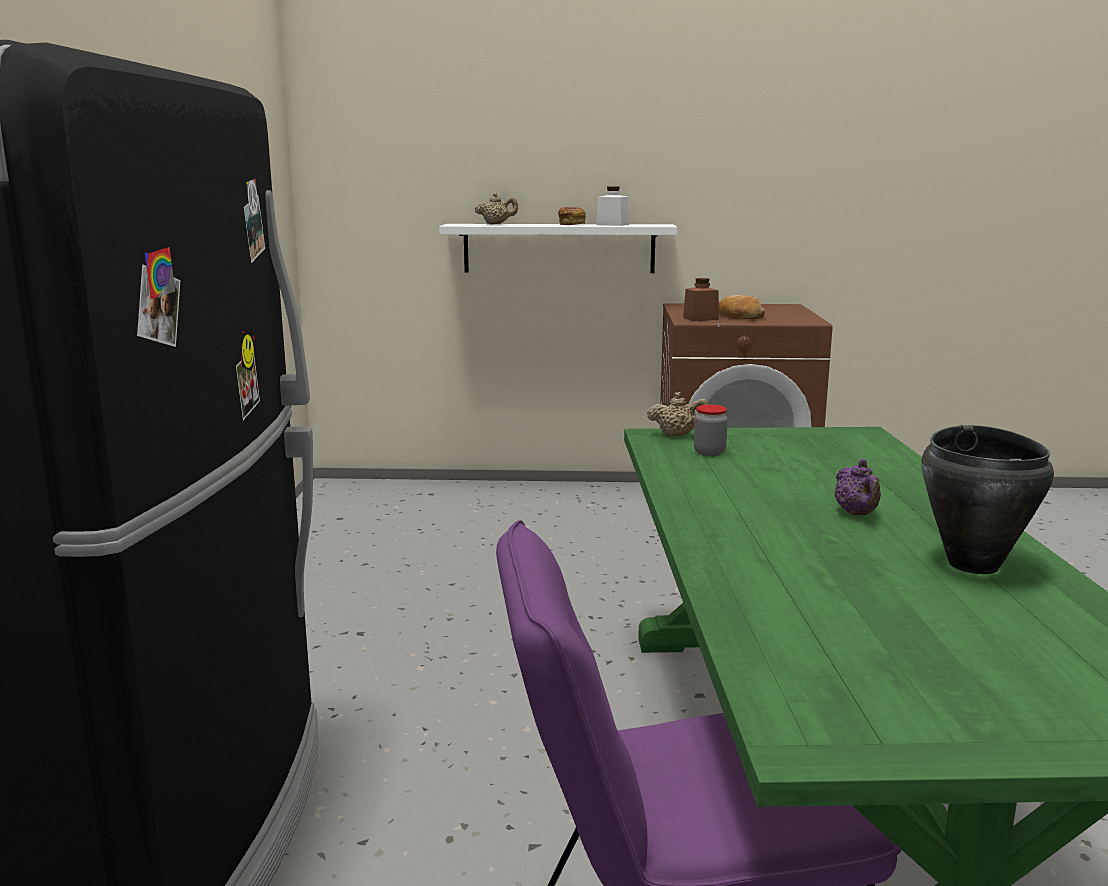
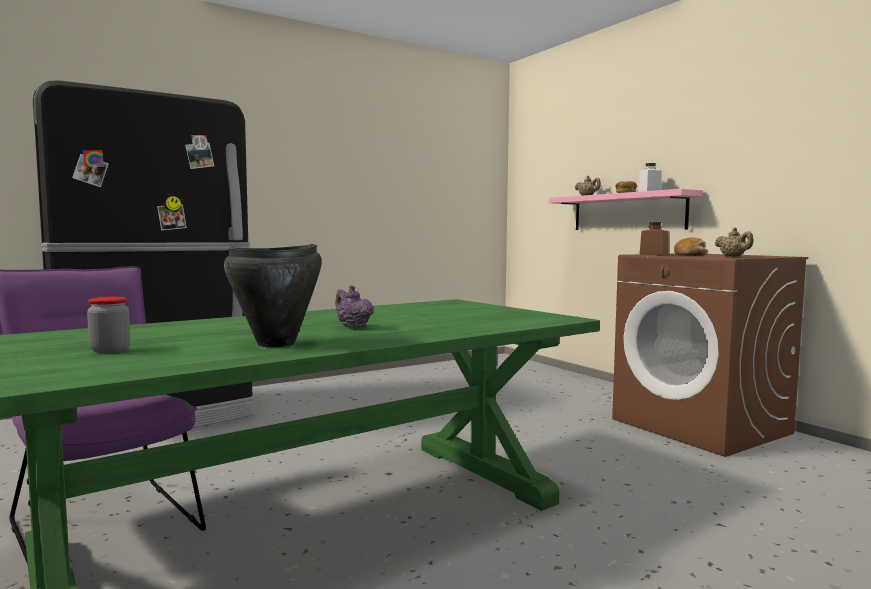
camera: 55 degrees right, 10 degrees down
white shelf [439,224,677,273] -> pink shelf [549,189,703,230]
beige teapot [647,392,709,436] -> beige teapot moved to [715,227,754,257]
jar [694,405,728,456] -> jar moved to [87,297,130,353]
purple teapot [835,459,881,515] -> purple teapot turned 90 degrees clockwise [335,285,374,329]

